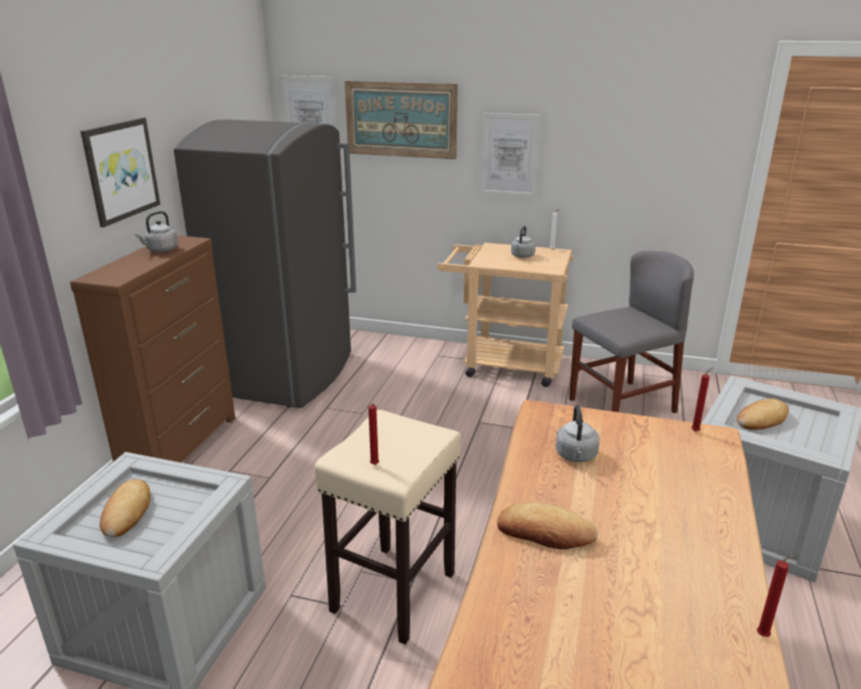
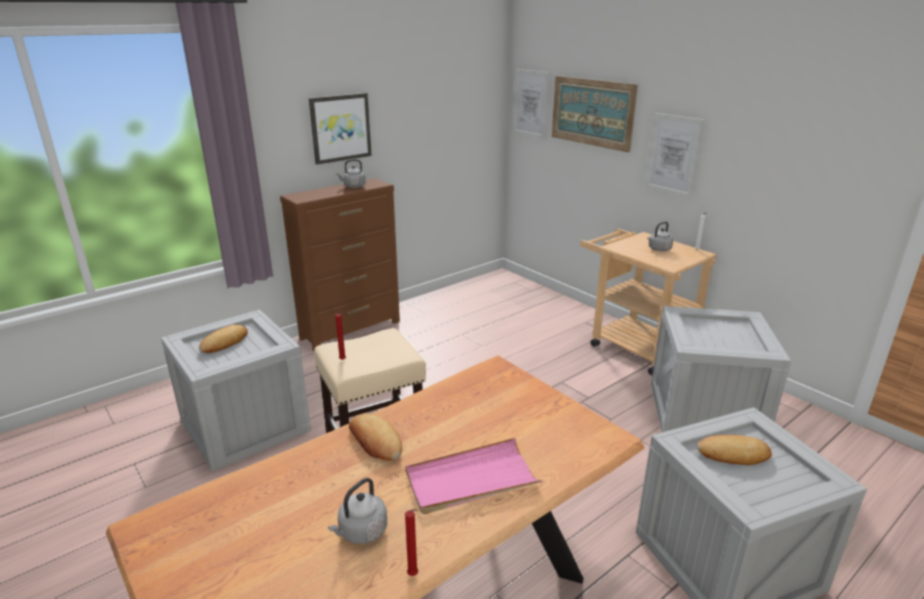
camera: 35 degrees right, 0 degrees up
grey fridge [174,119,356,408] -> none
grey kettle [555,405,600,462] -> grey kettle moved to [328,478,387,544]
grey chair [569,251,694,413] -> crate [651,306,791,432]
red candle [691,368,712,432] -> none
none -> pink tray [406,438,543,514]

